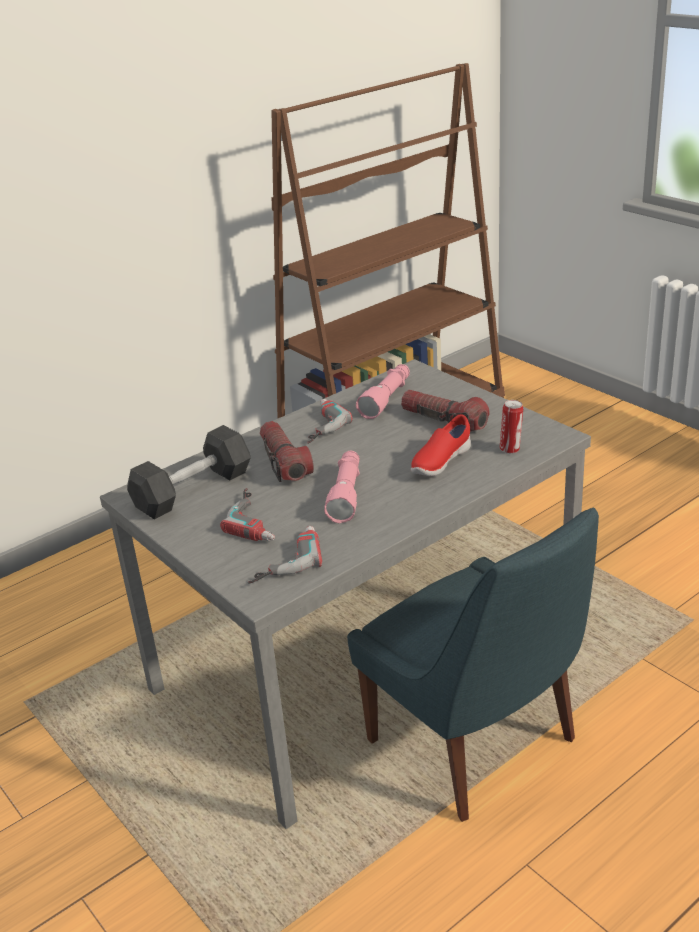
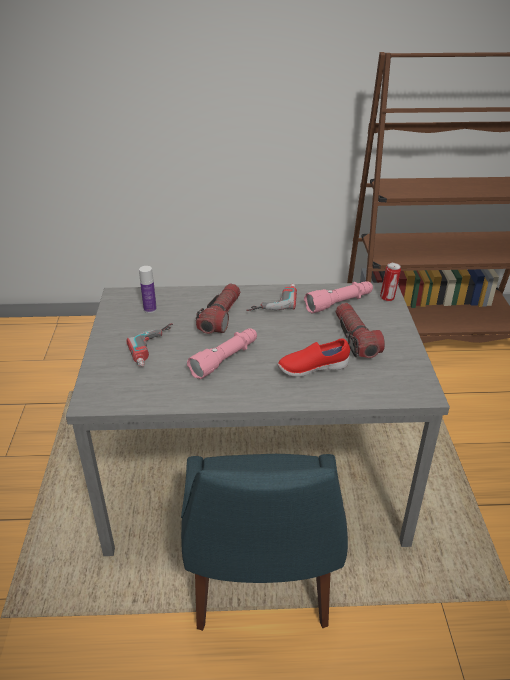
camera: 35 degrees right, 5 degrees up
grey dumbbell [127,425,251,520] -> bottle [139,266,157,313]
power drill [248,526,322,584] -> none
can [500,400,523,454] -> can moved to [380,263,401,302]

